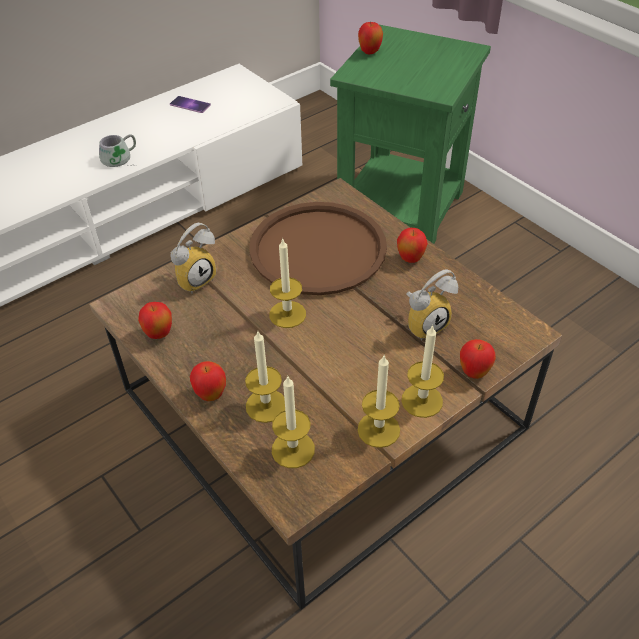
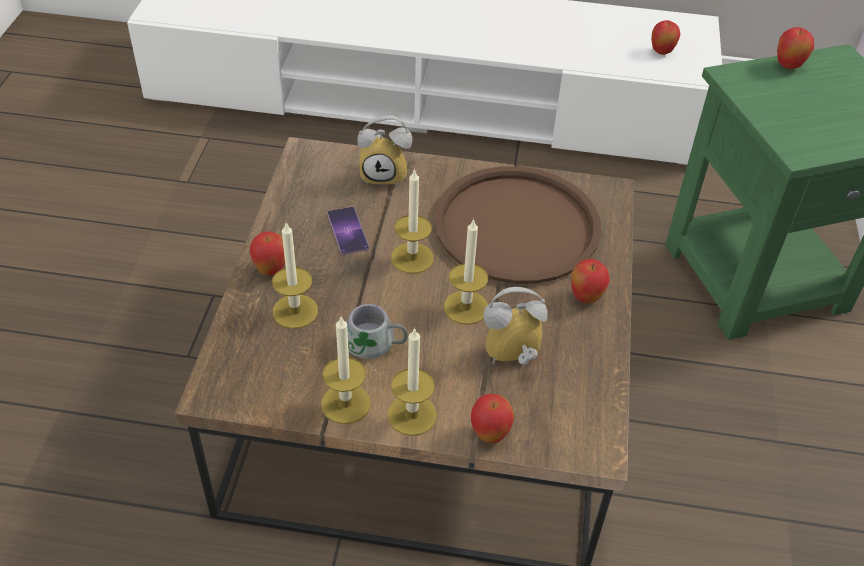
camera: 45 degrees right, 0 degrees up
grey mug [99,134,136,167] -> grey mug moved to [346,304,408,373]
apple [138,302,172,339] -> apple moved to [651,20,680,55]
phone [170,96,211,113] -> phone moved to [327,207,369,255]
candle [272,375,315,468] -> candle moved to [444,218,488,325]
alarm clock [406,269,458,340] -> alarm clock turned 150 degrees clockwise [483,287,548,365]

